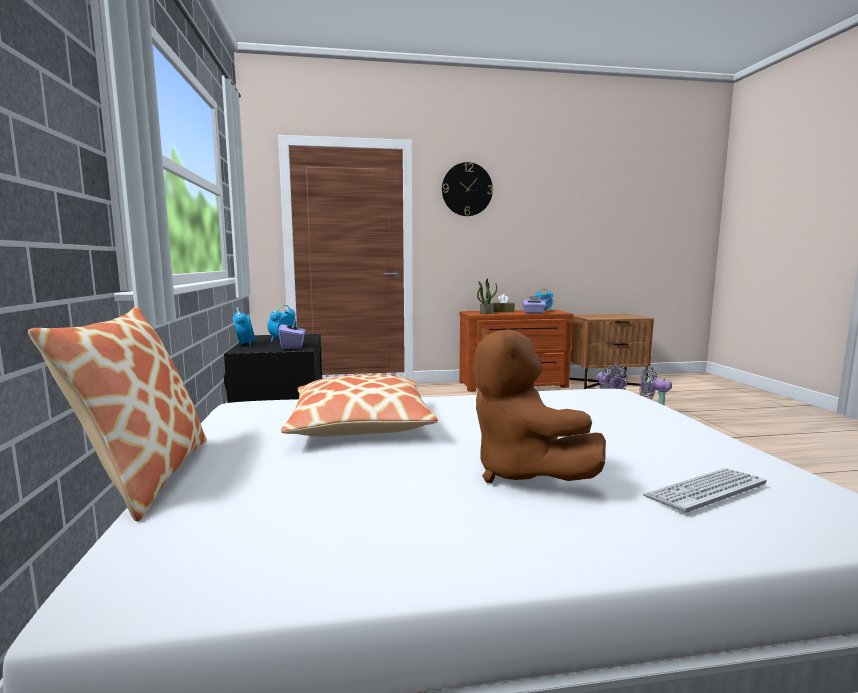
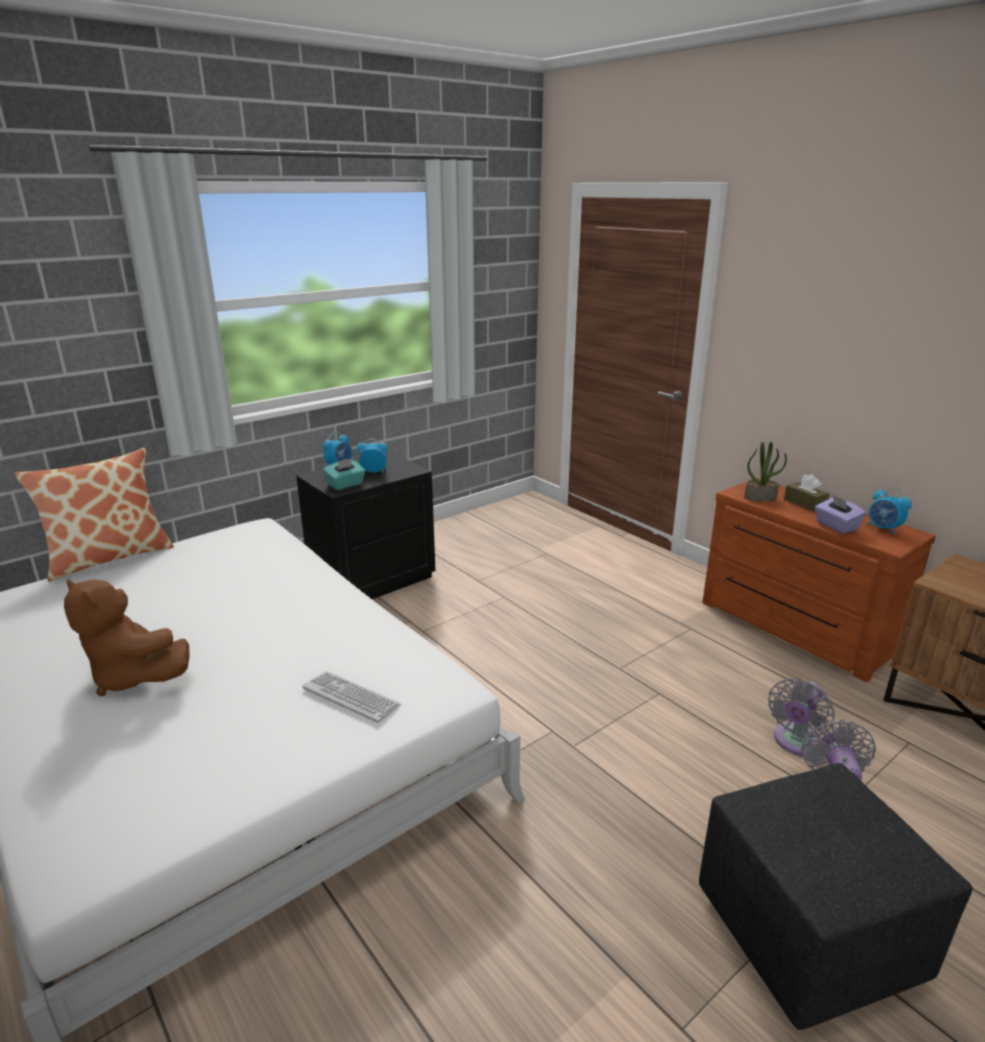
camera: 60 degrees right, 15 degrees up
purple tissue box [278,318,305,349] -> turquoise tissue box [323,458,365,490]
pillow [281,374,438,437] -> none
wall clock [442,162,493,216] -> none
brown plush toy [473,328,606,483] -> brown plush toy turned 90 degrees counterclockwise [64,579,190,696]
keyboard [643,468,766,513] -> keyboard moved to [302,671,402,723]
none -> black ottoman [699,763,973,1030]

